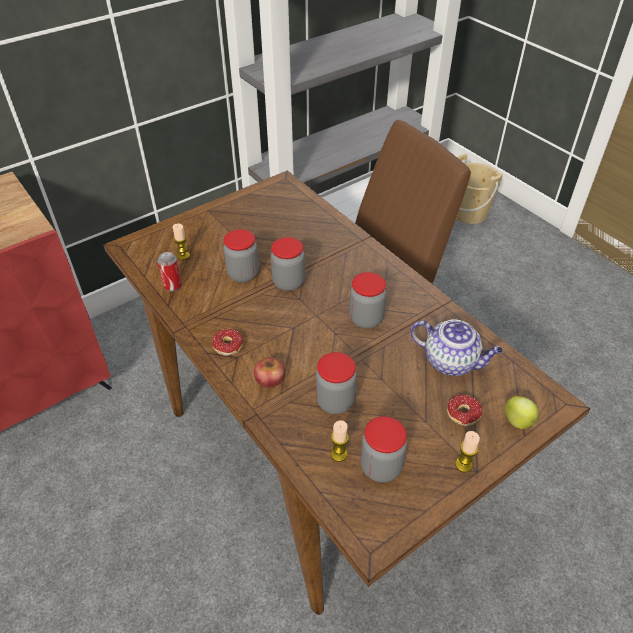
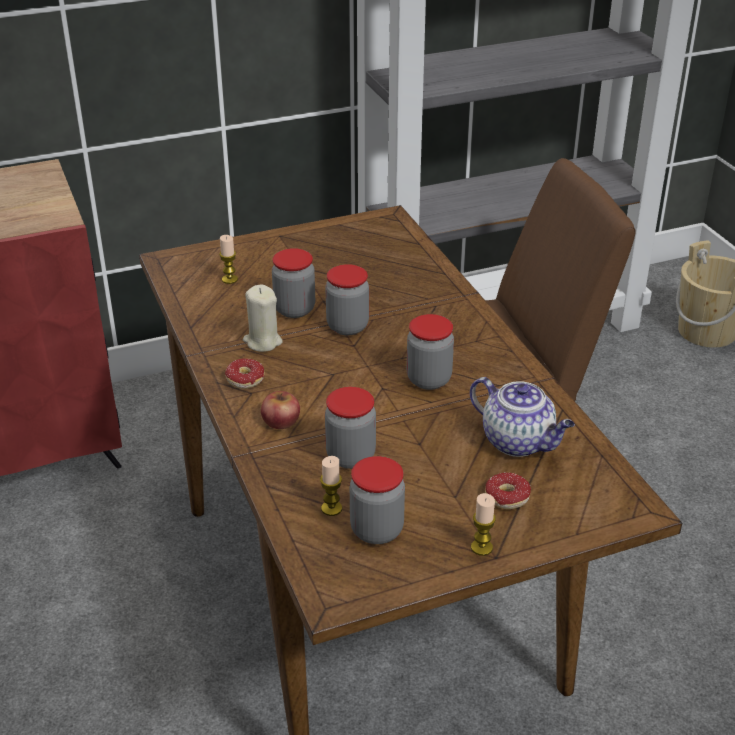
camera: 15 degrees right, 10 degrees down
can [157,252,182,292] -> none
apple [504,396,539,429] -> none
none -> beige candle [243,285,283,352]

